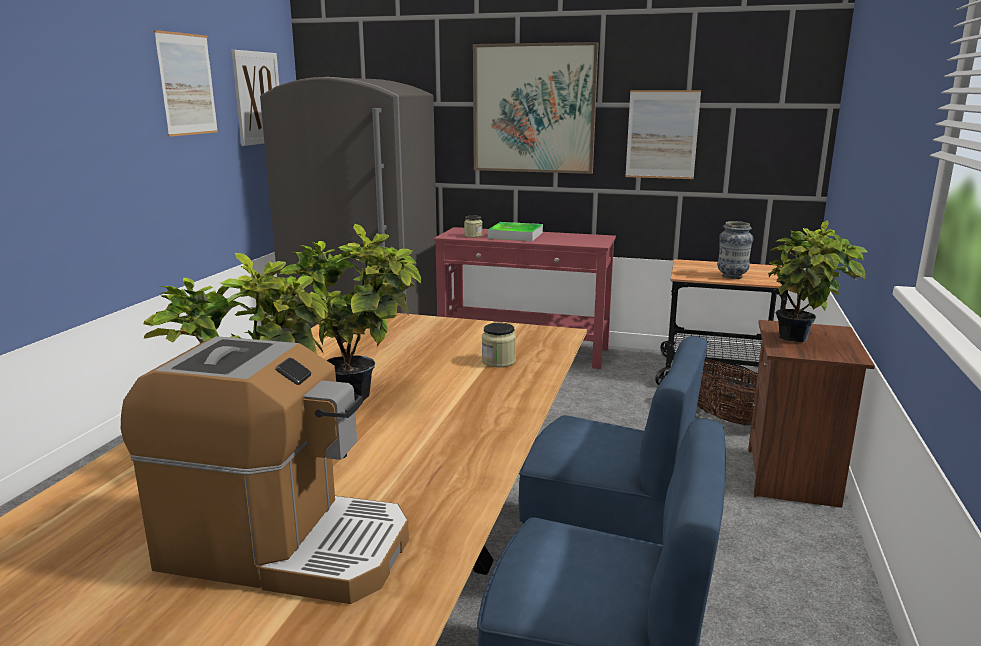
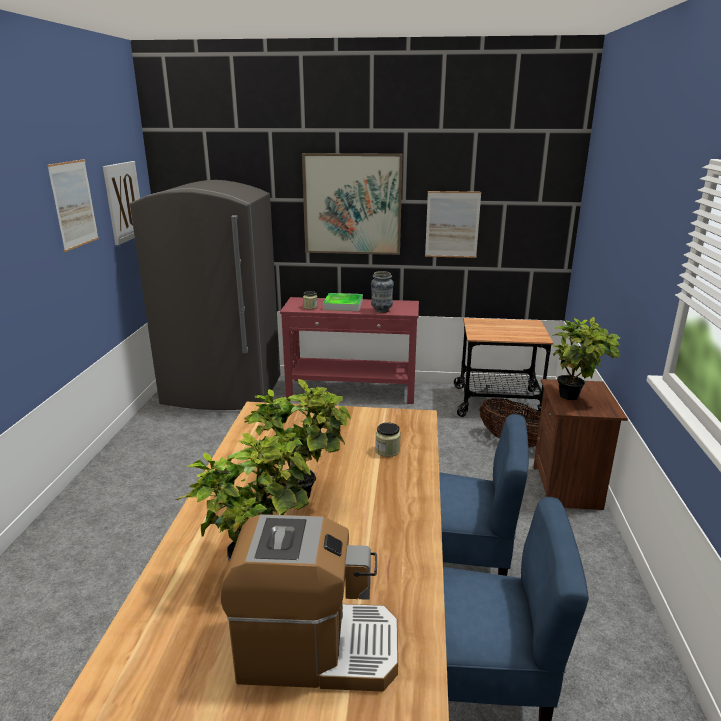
camera: 10 degrees left, 5 degrees up
vase [717,221,753,279] -> vase moved to [371,271,394,313]

